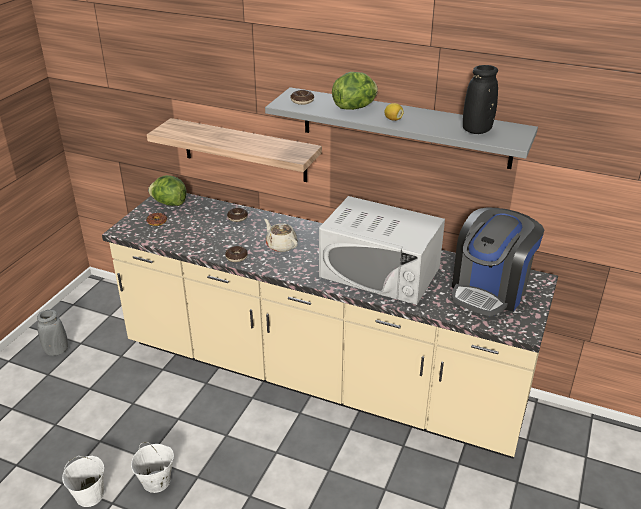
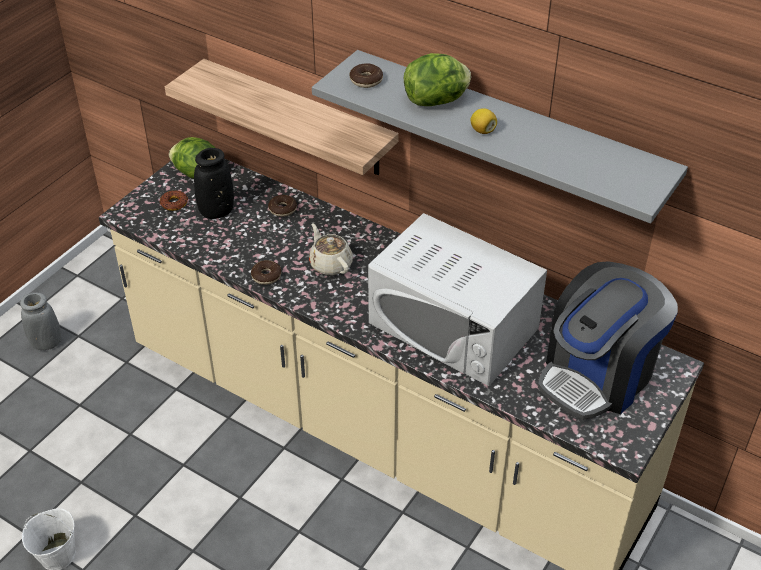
camera: 10 degrees right, 10 degrees up
white bucket [131,442,174,493] -> none
black vase [463,65,498,134] -> black vase moved to [194,148,234,219]

